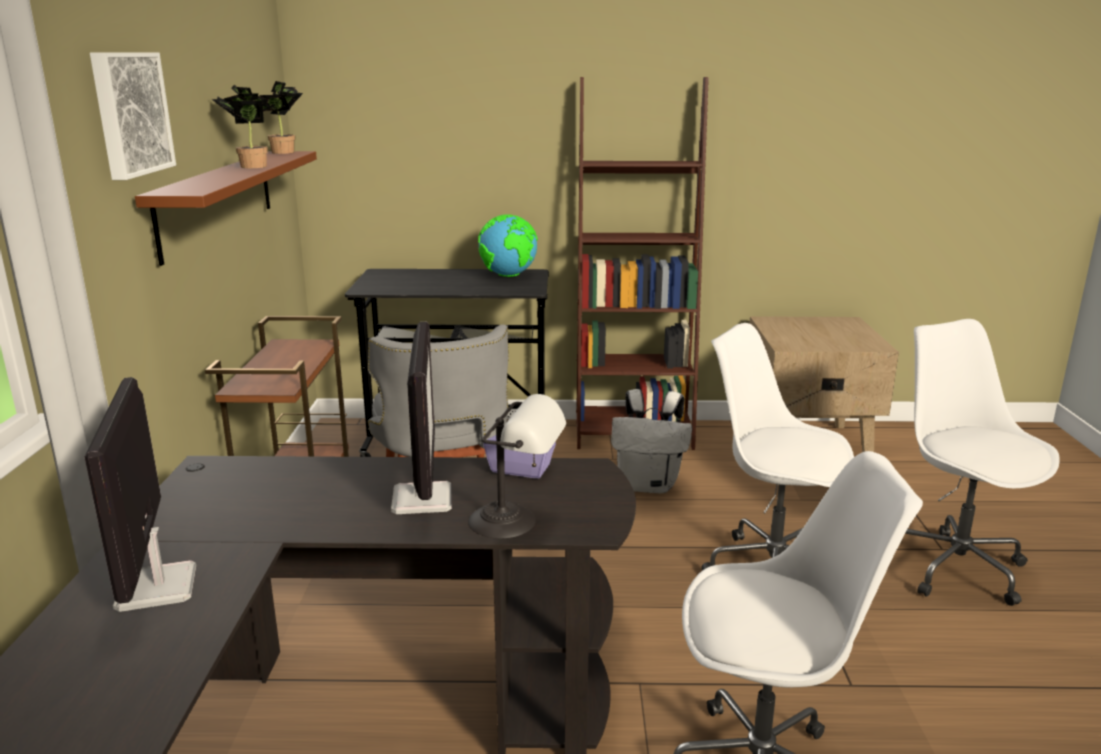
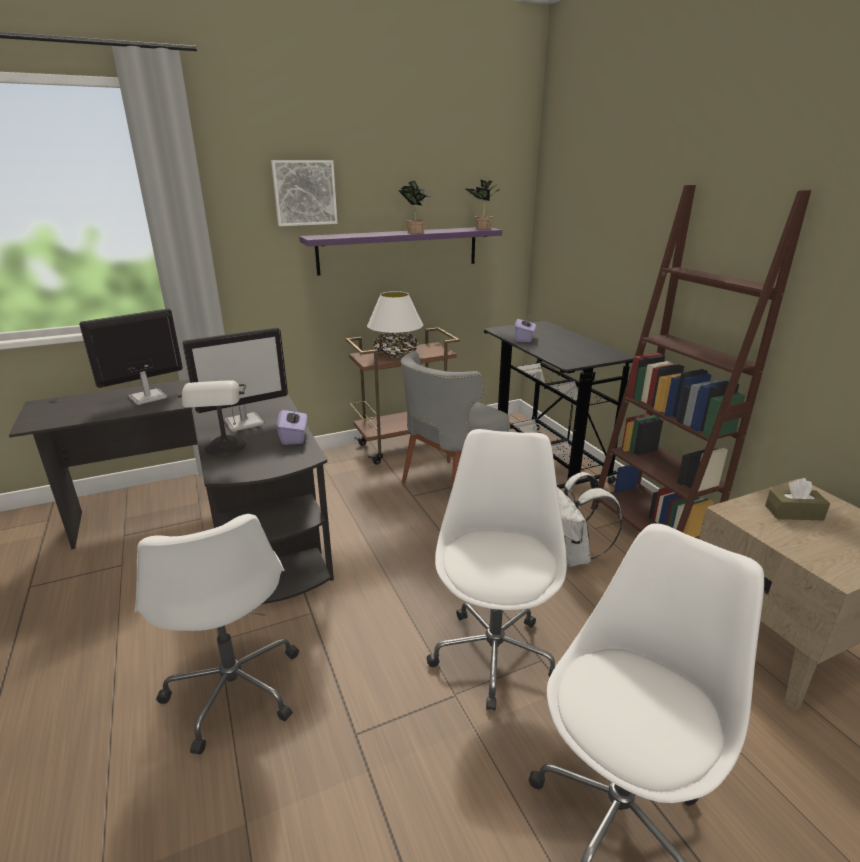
camera: 65 degrees right, 5 degrees up
brown shelf [135,151,317,266] -> purple shelf [299,227,502,276]
globe [478,214,538,277] -> none
none -> white table lamp [367,291,423,357]
none -> purple tissue box [515,317,536,342]
none -> brown tissue box [765,478,830,521]

